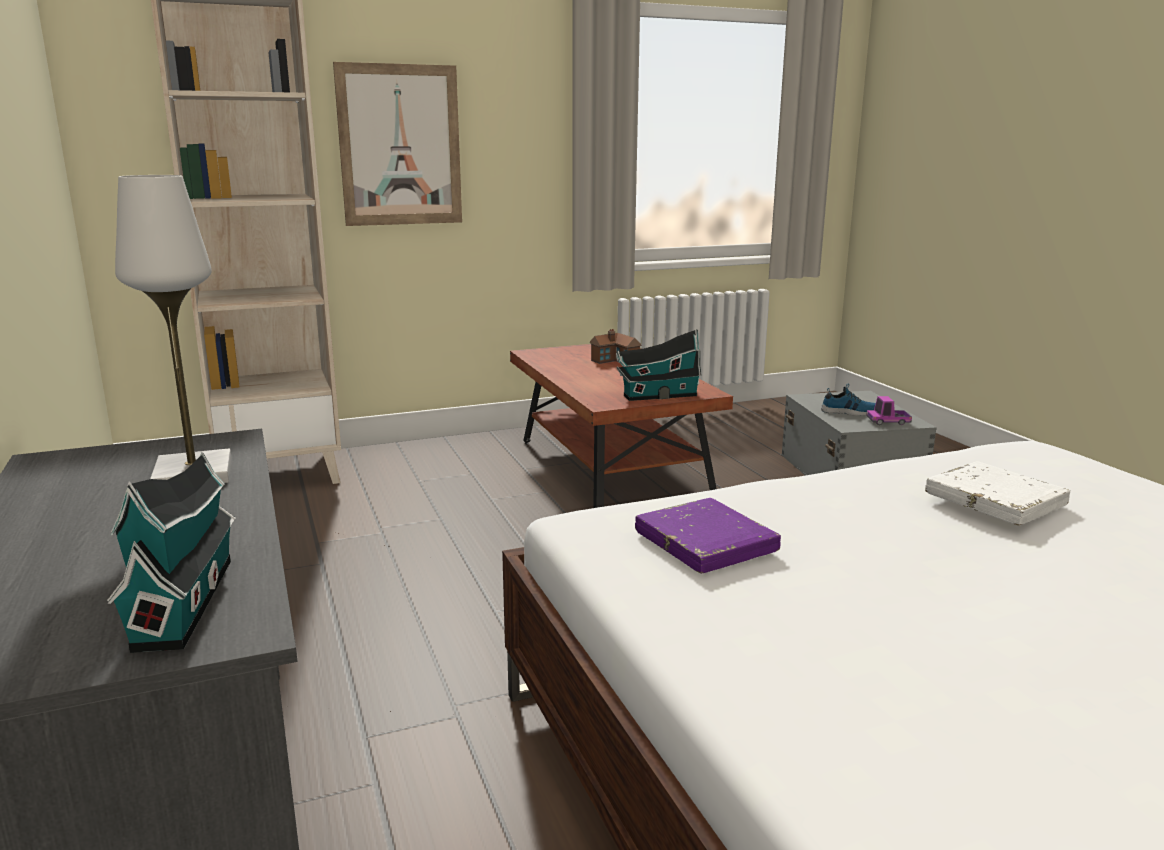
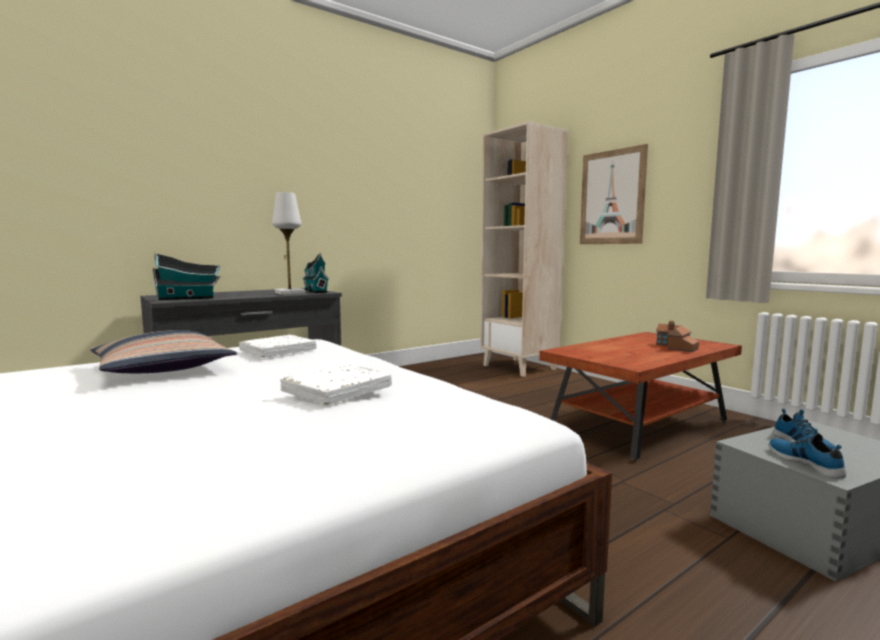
camera: 75 degrees right, 10 degrees down
toy house [616,329,702,401] -> toy house moved to [302,253,329,293]
purple book [635,498,781,574] -> white book [239,335,316,358]
toy truck [866,396,912,425] -> shoe [768,428,846,478]
none -> pillow [90,330,237,373]

